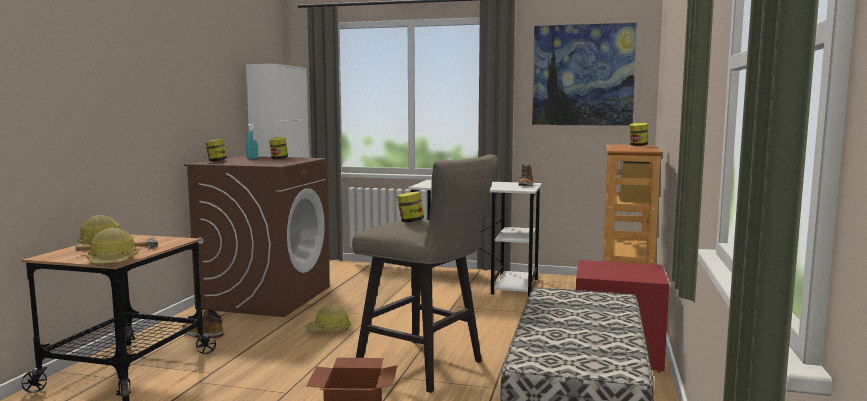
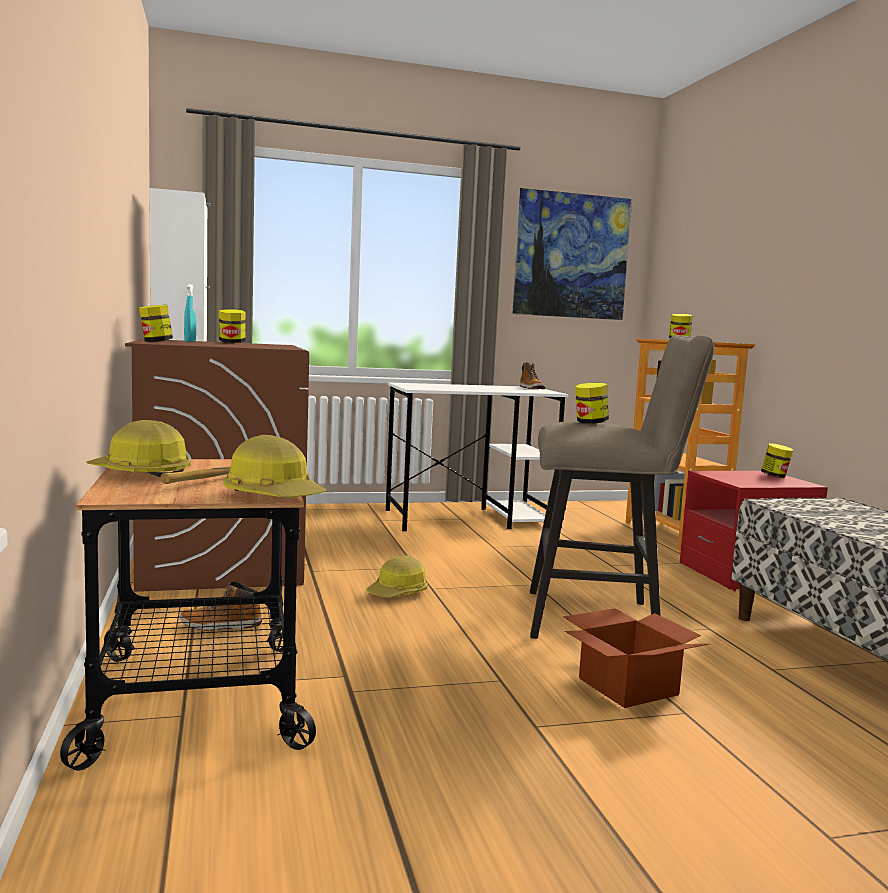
camera: 30 degrees left, 0 degrees up
none -> jar [761,443,793,478]

